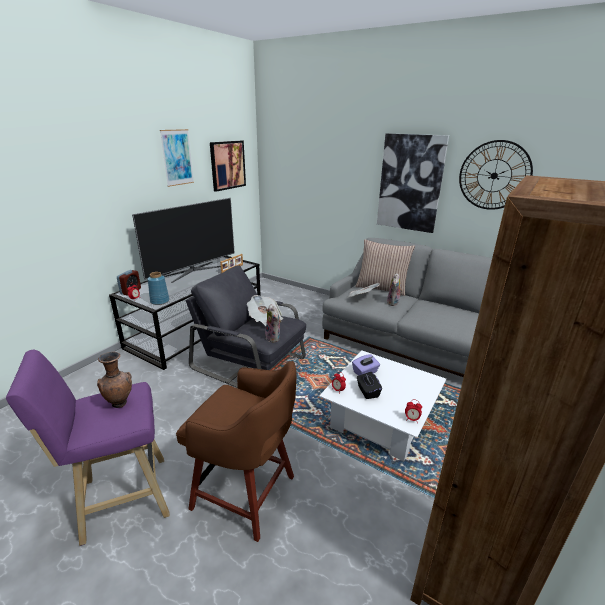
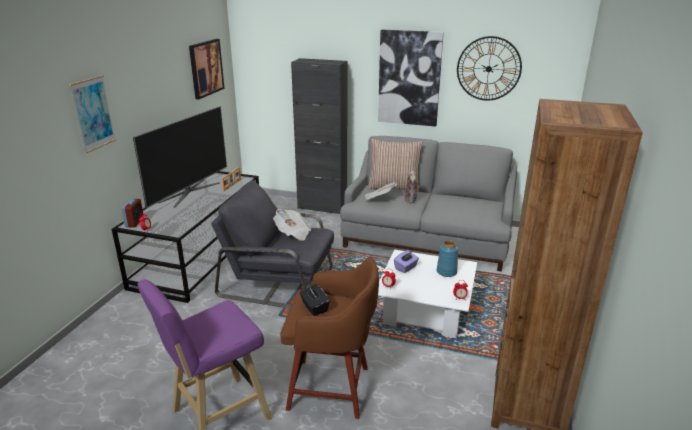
camera: 15 degrees left, 0 degrees up
brown vase [97,352,132,408] -> none
blue vase [148,272,169,305] -> blue vase moved to [437,240,458,277]
picture [160,129,194,187] -> picture moved to [69,75,116,153]
plush toy [265,304,282,342] -> none
black tissue box [357,372,382,399] -> black tissue box moved to [300,284,330,316]
none -> black cabinet [291,58,347,214]

